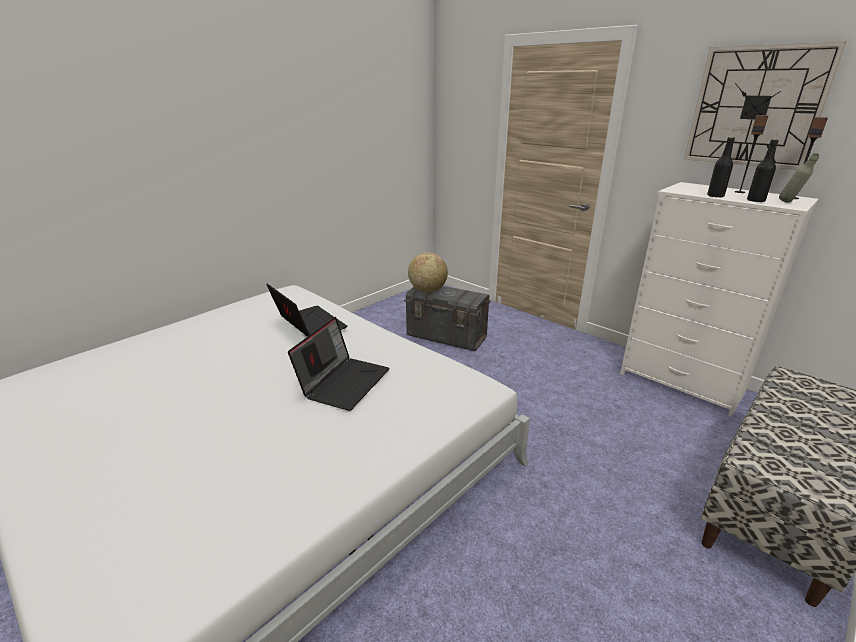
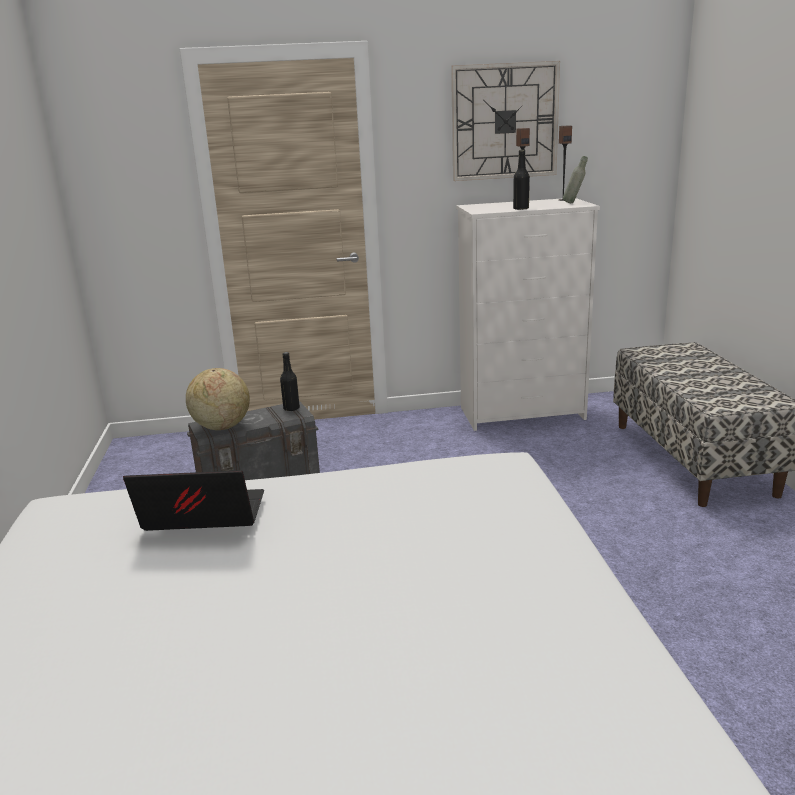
camera: 50 degrees left, 5 degrees down
laptop [288,317,389,411] -> none
black bottle [747,139,779,203] -> black bottle moved to [280,352,300,412]

